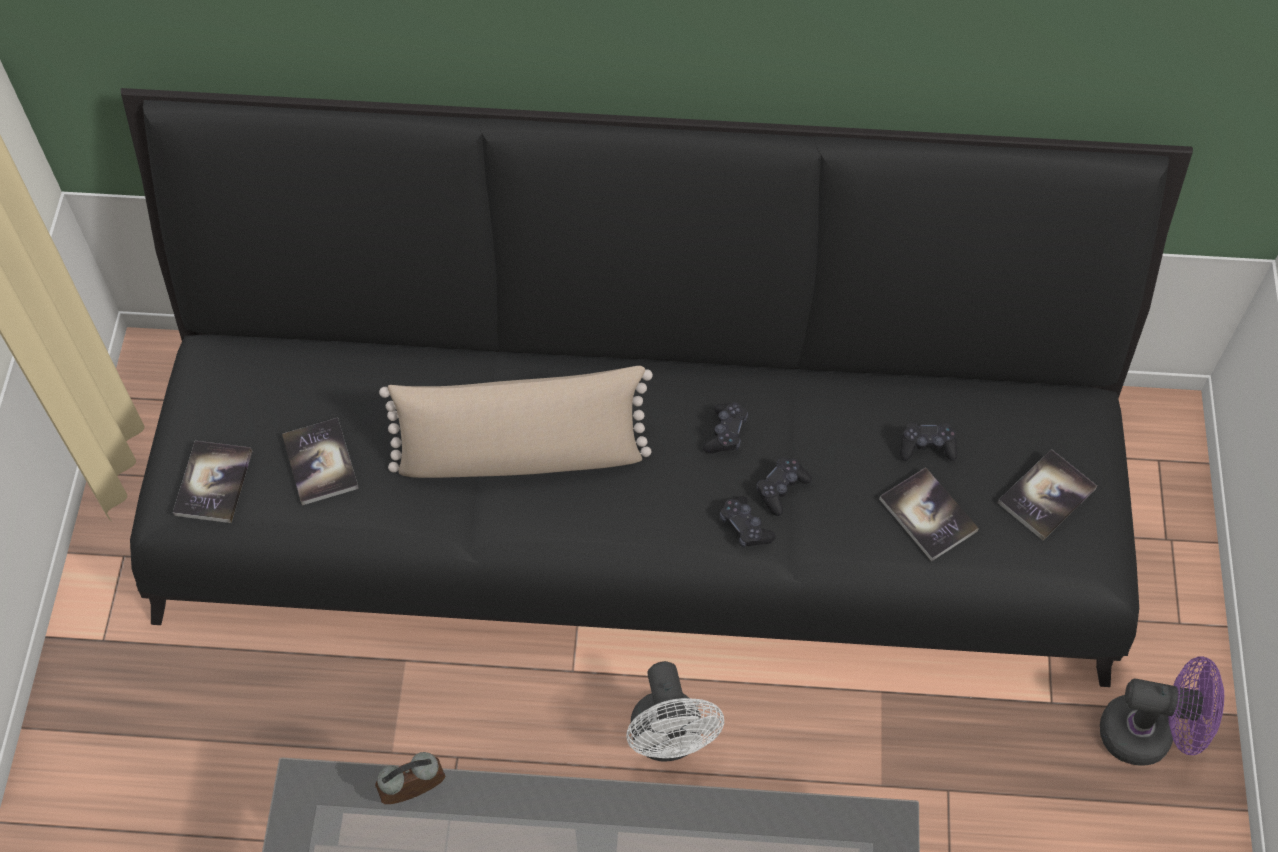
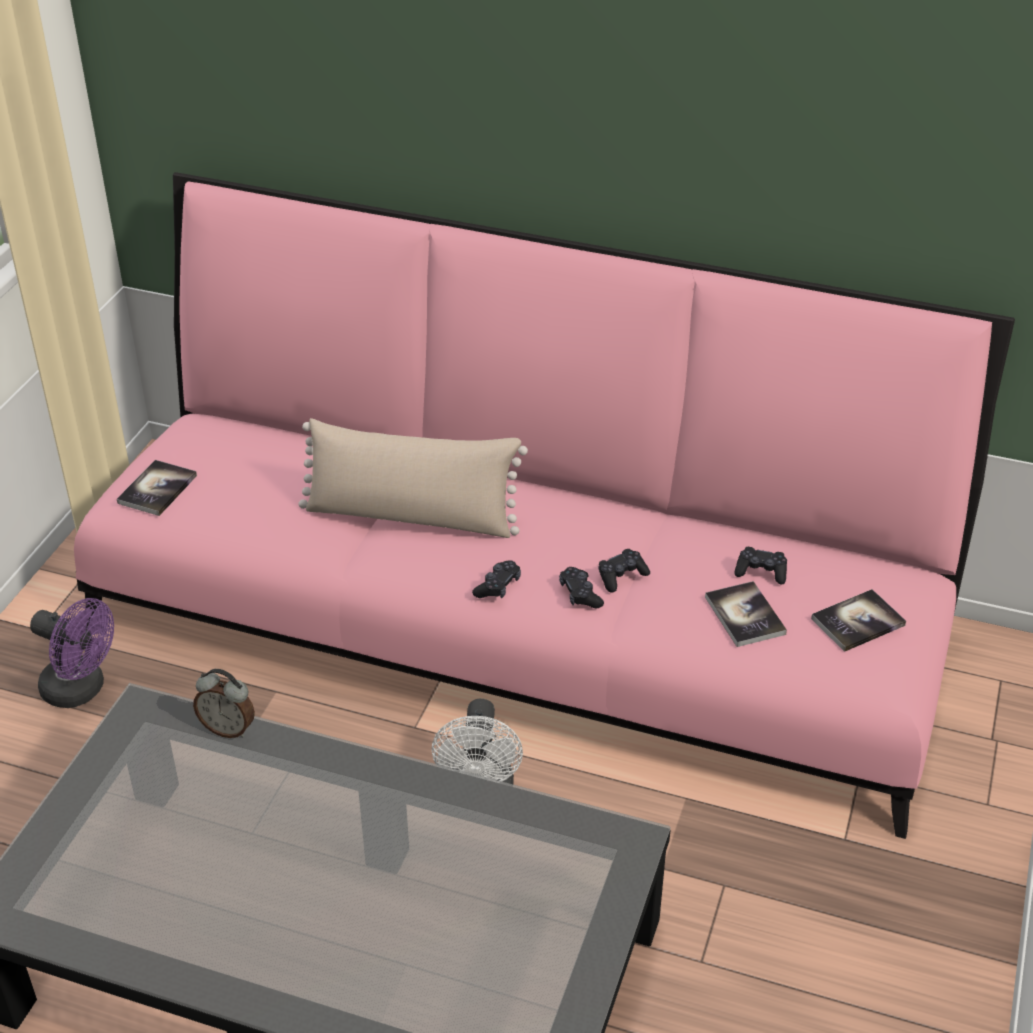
camera: 15 degrees right, 20 degrees down
black sofa [120,88,1193,687] -> pink sofa [74,172,1015,839]
book [282,418,359,505] -> none
alarm clock [375,752,445,804] -> alarm clock turned 150 degrees counterclockwise [193,669,255,738]
black game controller [703,402,748,454] -> black game controller moved to [472,560,521,598]
purple fan [1100,657,1224,766] -> purple fan moved to [30,598,114,708]

